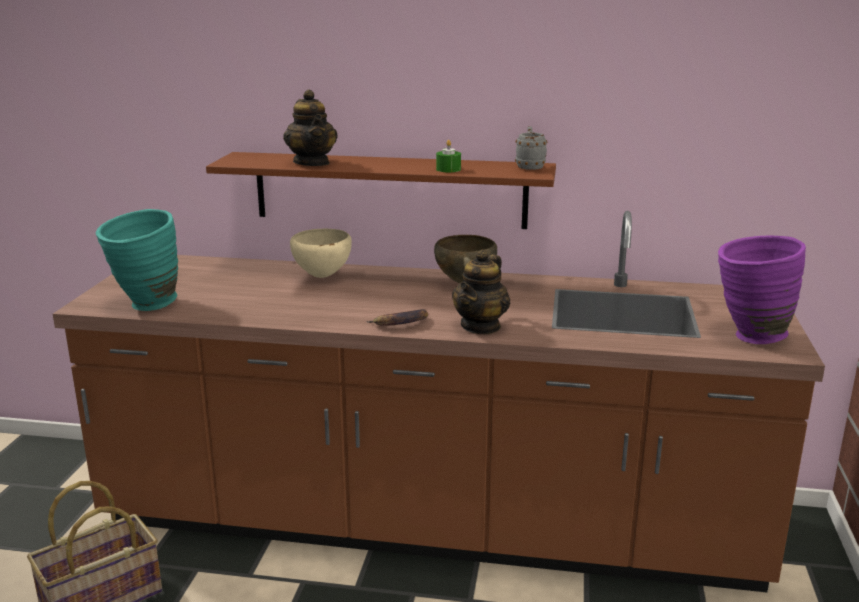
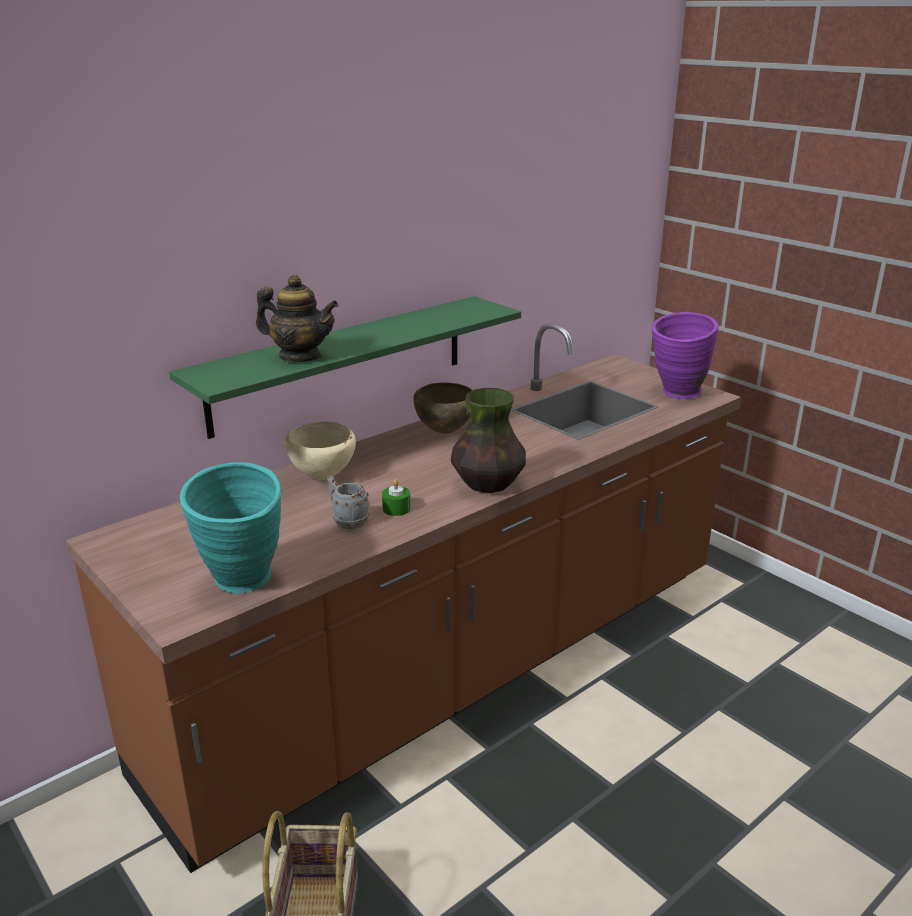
camera: 50 degrees left, 5 degrees up
brown shelf [206,152,556,229] -> green shelf [169,296,521,439]
banana [366,309,428,326] -> vase [451,388,526,493]
green candle [436,140,461,173] -> green candle moved to [382,479,410,516]
teapot [452,249,510,335] -> none
grey mug [515,126,547,170] -> grey mug moved to [327,476,369,529]

